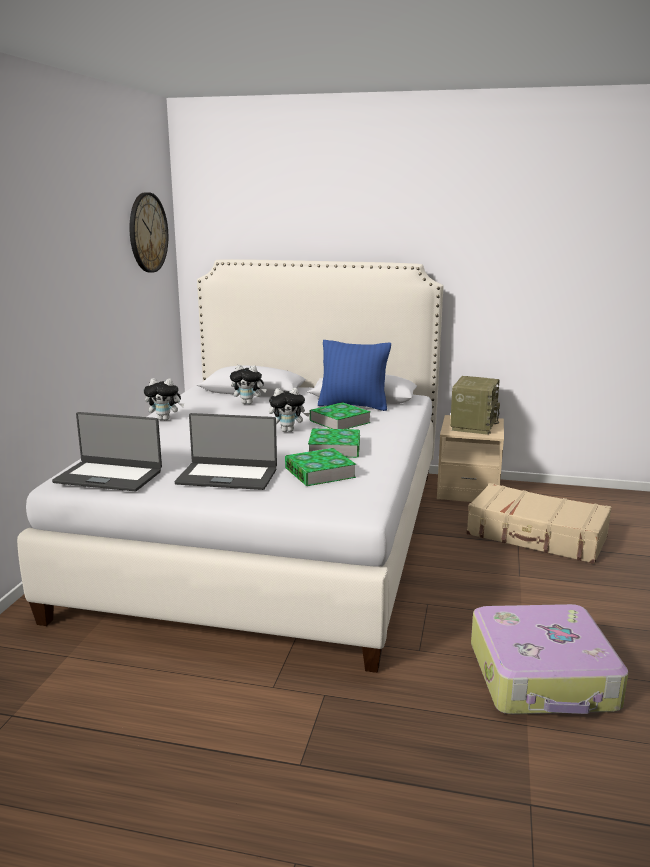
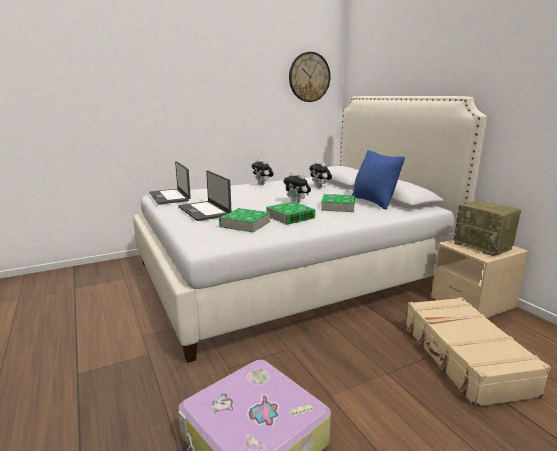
camera: 50 degrees right, 0 degrees up
radio [450,376,500,435] -> radio turned 75 degrees clockwise [454,200,521,257]

